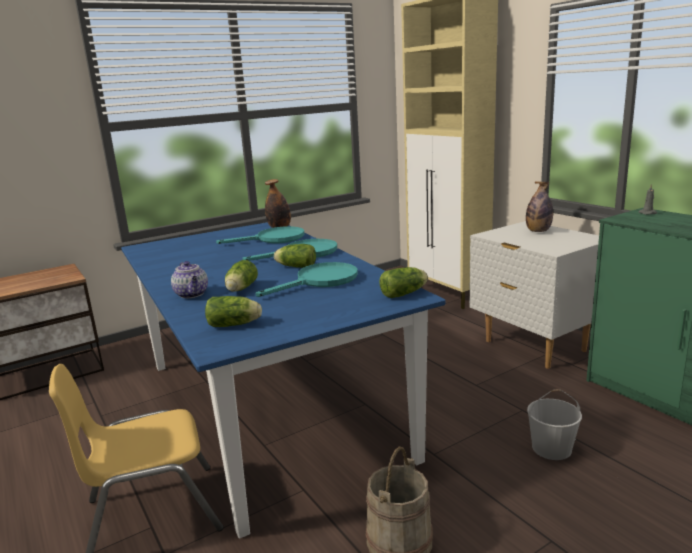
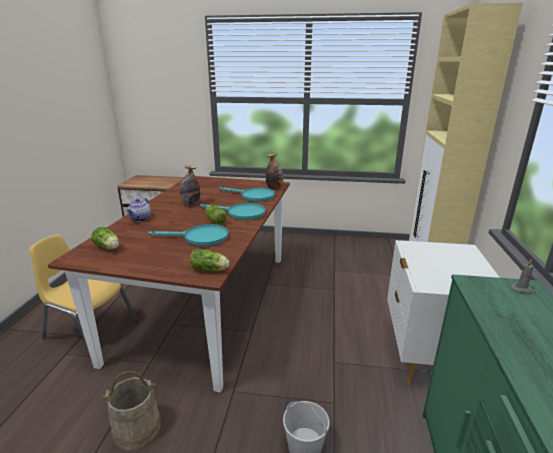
camera: 40 degrees right, 5 degrees up
blue dining table [121,222,445,539] -> brown dining table [48,176,290,392]
lettuce [225,260,258,292] -> none
bottle [526,181,553,232] -> bottle moved to [180,165,200,206]

